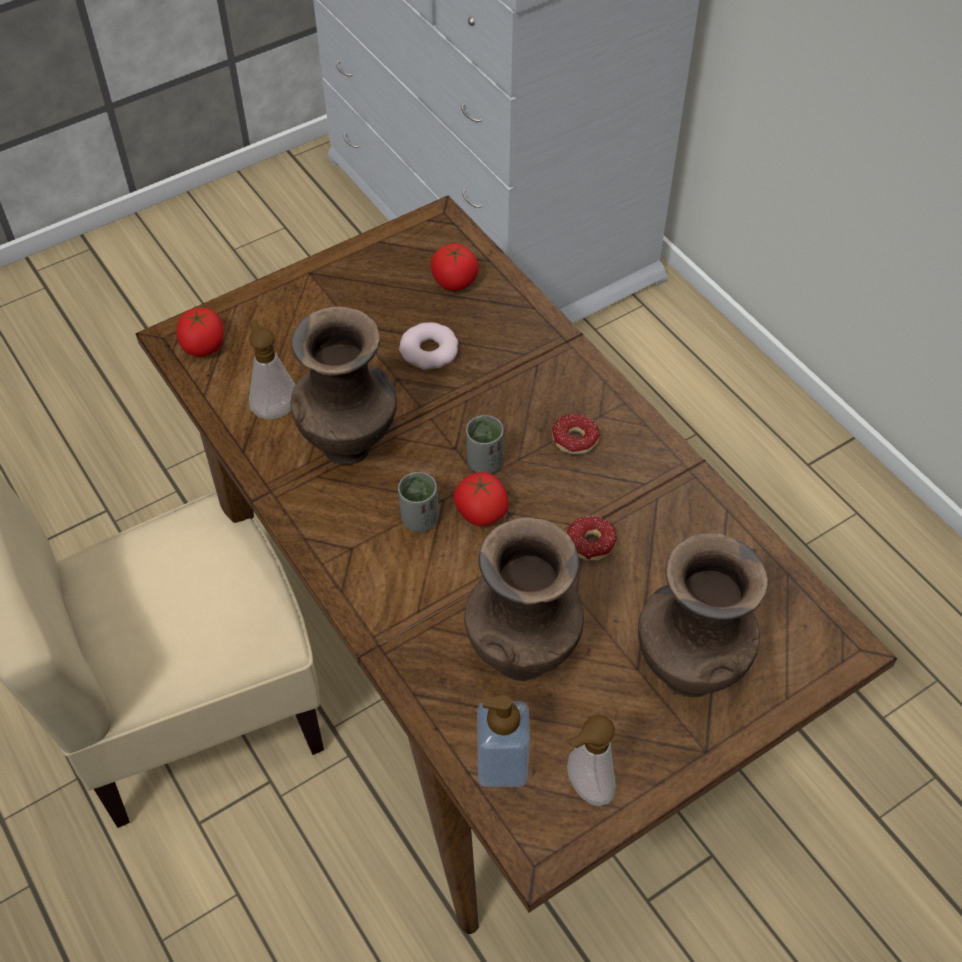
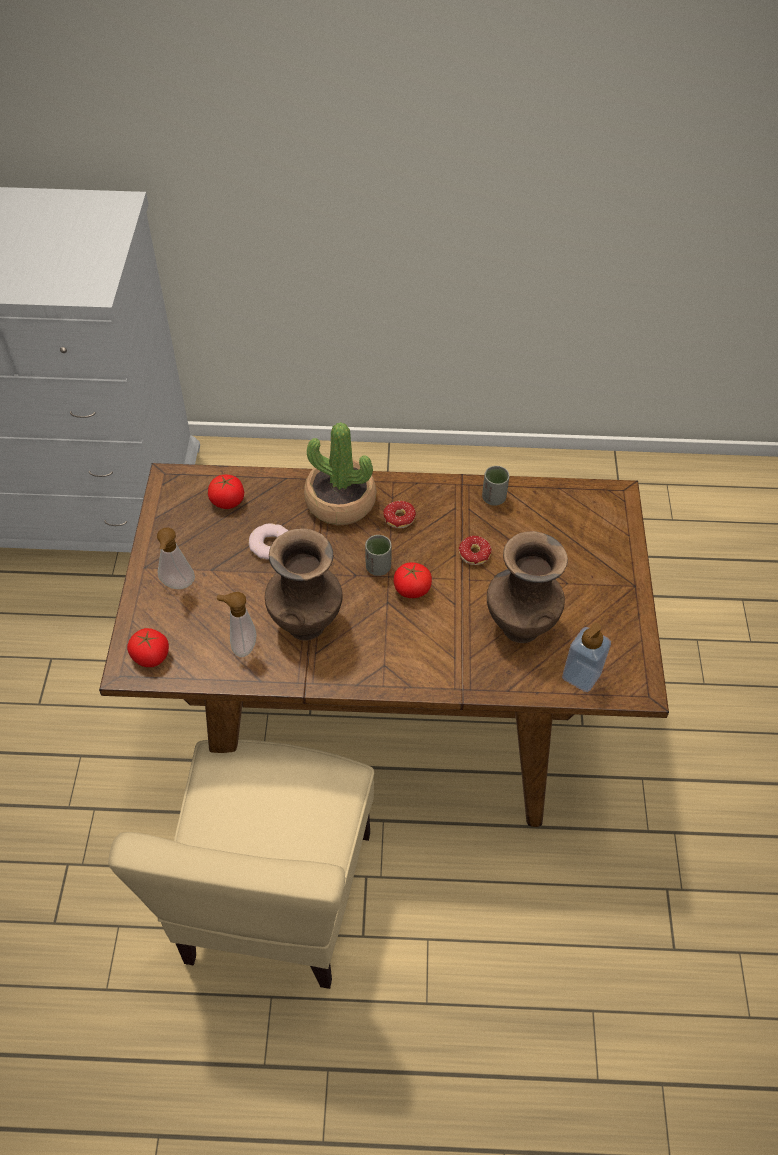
camera: 55 degrees left, 0 degrees up
grey cup [398,472,439,532] -> grey cup moved to [482,466,509,506]
soap dispenser [567,715,616,806] -> soap dispenser moved to [157,527,195,589]
brown vase [638,533,768,698] -> none
none -> potted plant [304,422,376,525]

